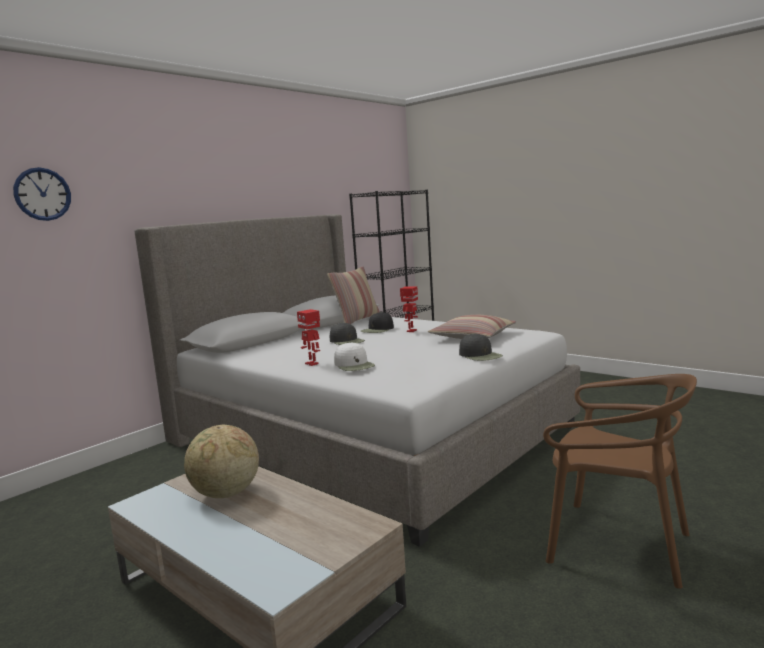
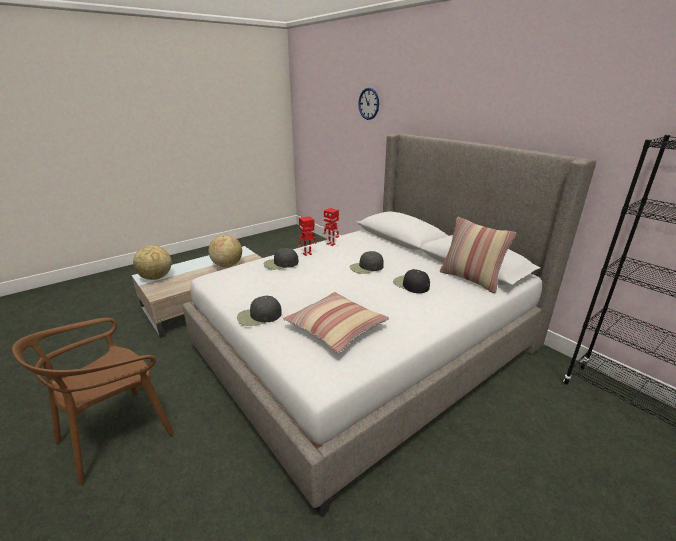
camera: 100 degrees right, 15 degrees up
white cap [334,342,375,371] -> black cap [264,248,298,270]
toy robot [400,287,418,332] -> toy robot moved to [323,208,339,246]
none -> globe [133,245,172,280]

